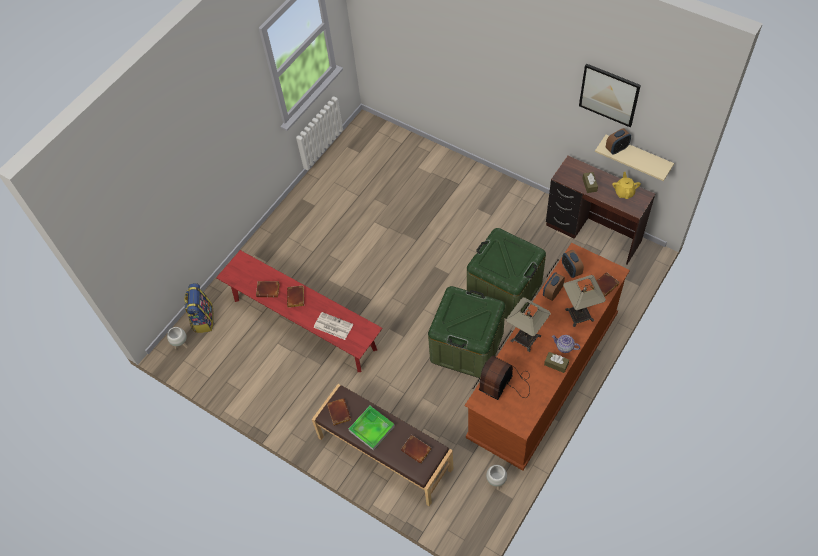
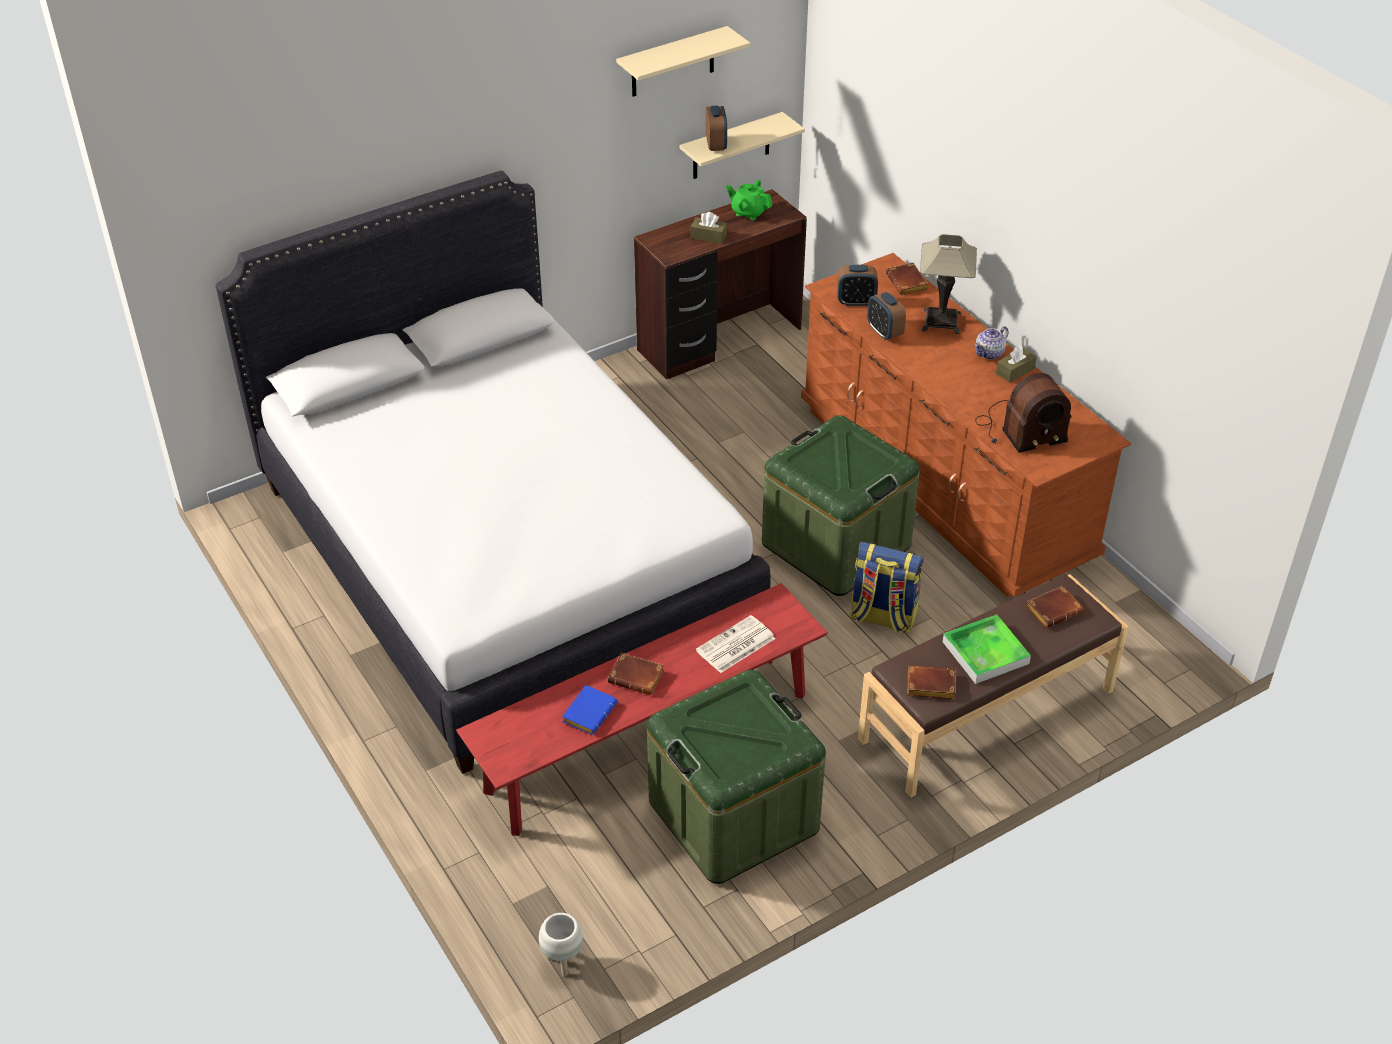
camera: 70 degrees left, 15 degrees down
backpack [184,283,214,333] -> backpack moved to [850,542,924,633]
brown book [256,281,280,297] -> blue book [562,685,617,735]
green storage box [467,228,546,318] -> green storage box moved to [647,670,826,884]
radio [479,356,530,400] -> radio turned 75 degrees counterclockwise [975,373,1071,453]
white planter [486,465,507,490] -> none
table lamp [506,297,551,352] -> none
picture [579,63,641,127] -> beige shelf [616,26,750,97]
yellow teapot [612,172,641,199] -> green teapot [726,180,772,220]
none -> white bed [216,171,770,774]

